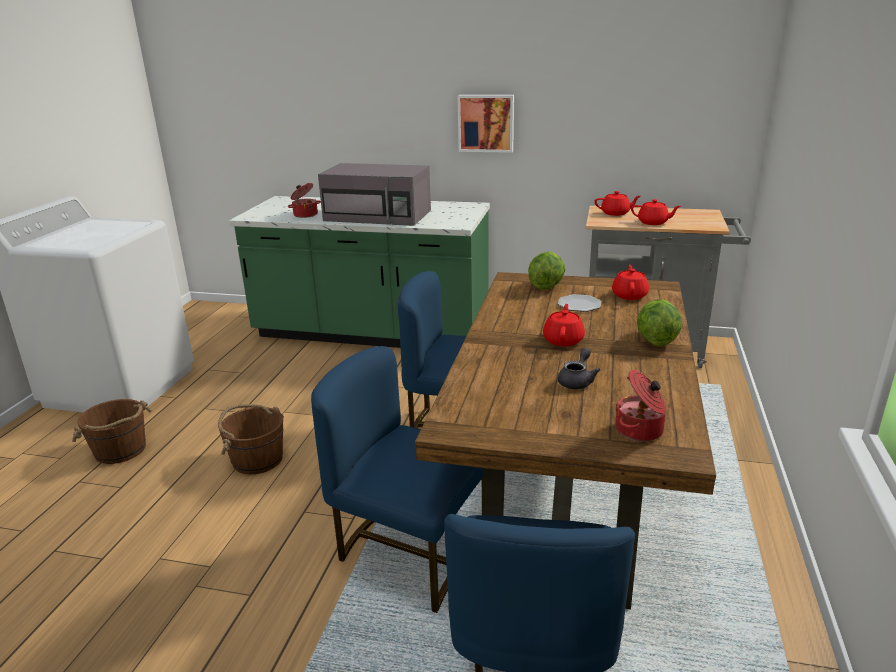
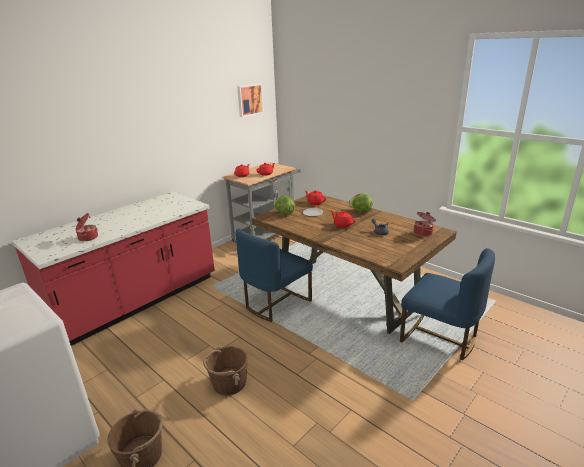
camera: 60 degrees left, 0 degrees up
green counter [229,196,490,348] -> red counter [12,192,215,346]
blue chair [311,346,483,613] -> none
grey microwave [318,163,431,226] -> none
picture [458,95,514,153] -> picture moved to [237,83,264,117]

